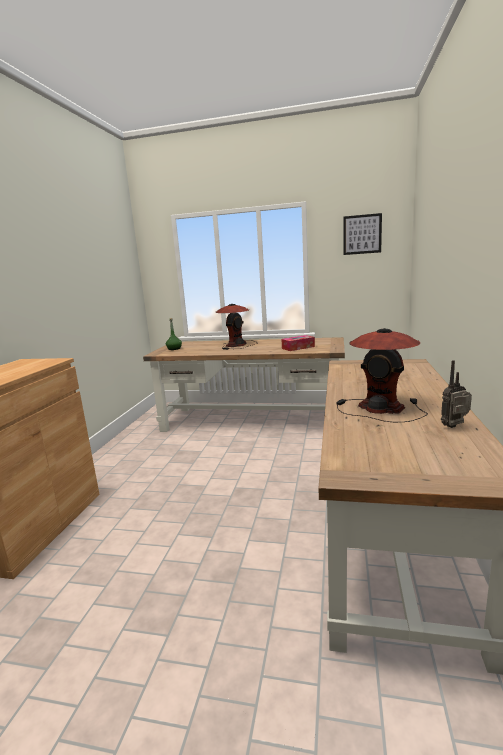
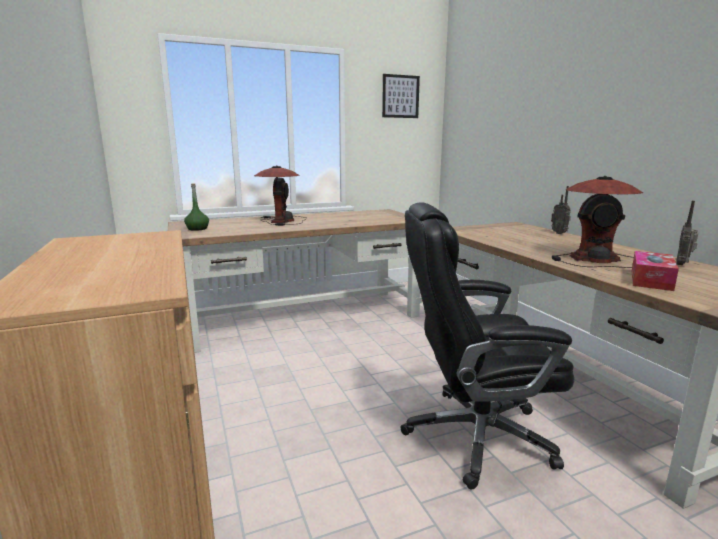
camera: 35 degrees left, 0 degrees up
tissue box [282,335,315,351] -> tissue box moved to [632,251,679,291]
none -> black office chair [400,202,574,489]
none -> radio [551,186,571,234]

